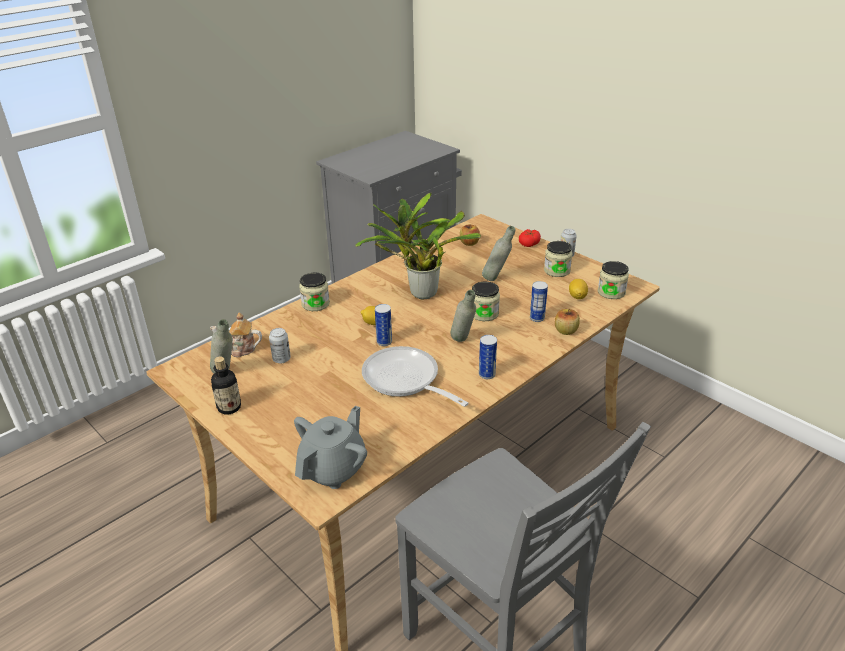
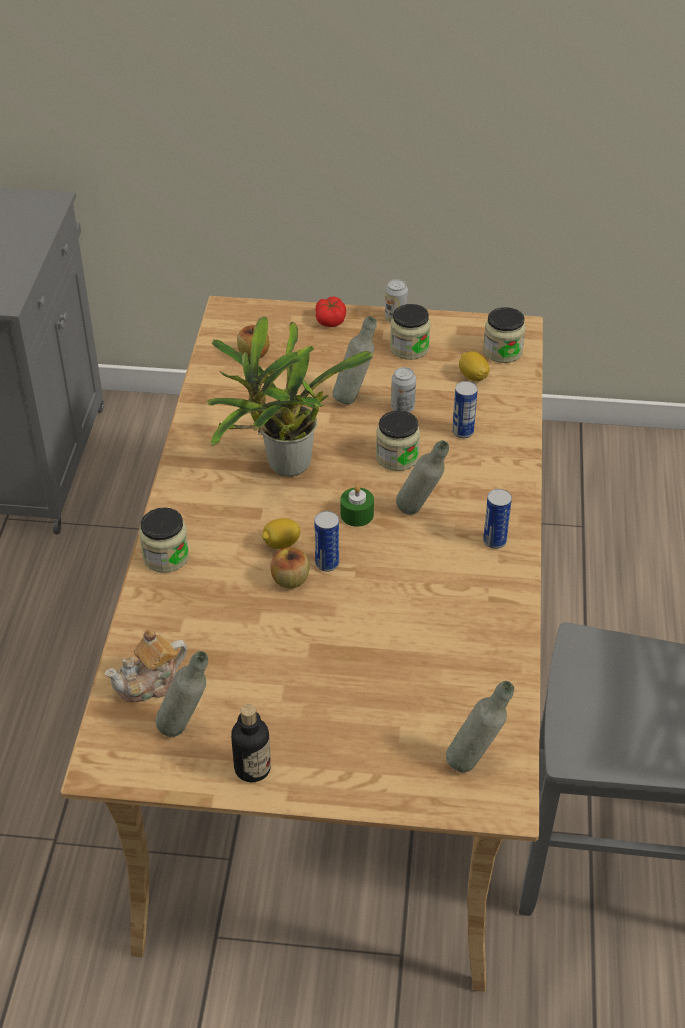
camera: 40 degrees left, 10 degrees up
can [269,328,291,364] -> can moved to [391,367,416,412]
grey teapot [294,406,367,489] -> grey bottle [446,681,514,773]
frying pan [362,346,469,407] -> none
apple [555,309,580,335] -> apple moved to [271,547,309,589]
none -> green candle [341,485,374,527]

